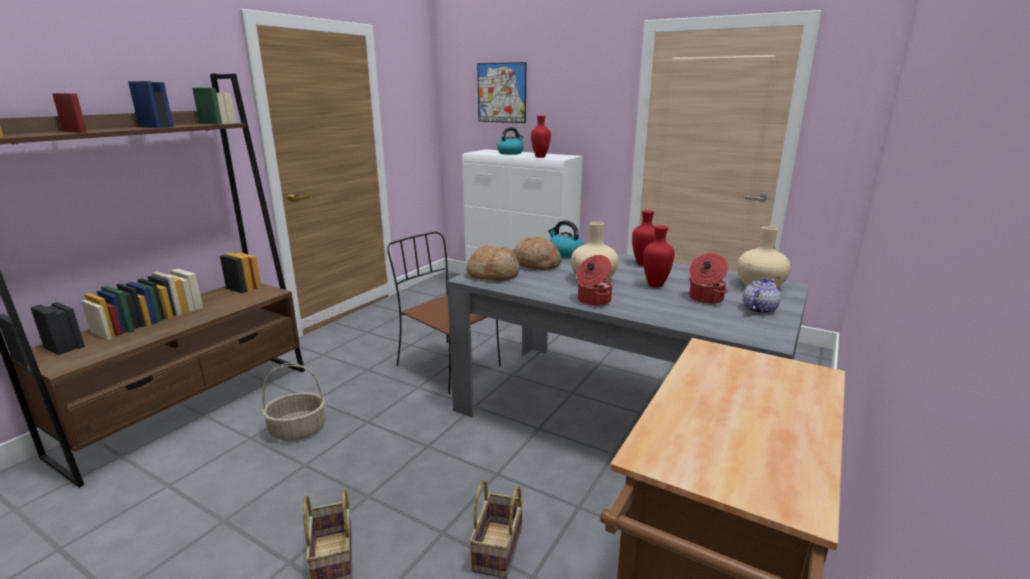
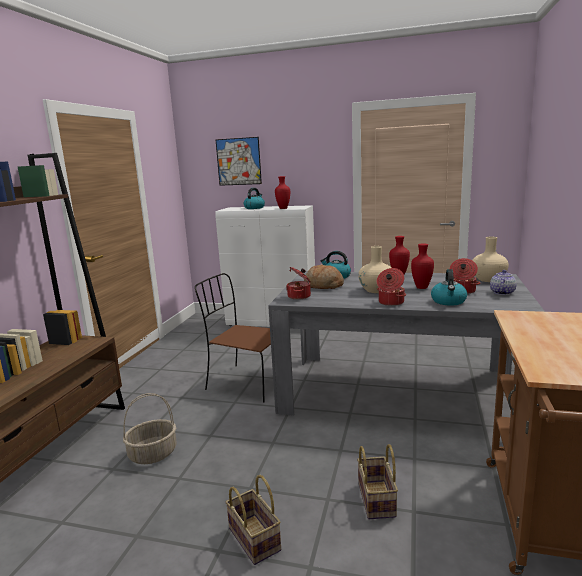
camera: 15 degrees left, 5 degrees down
bread [466,245,520,281] -> cooking pot [286,267,311,300]
none -> kettle [431,269,467,306]

